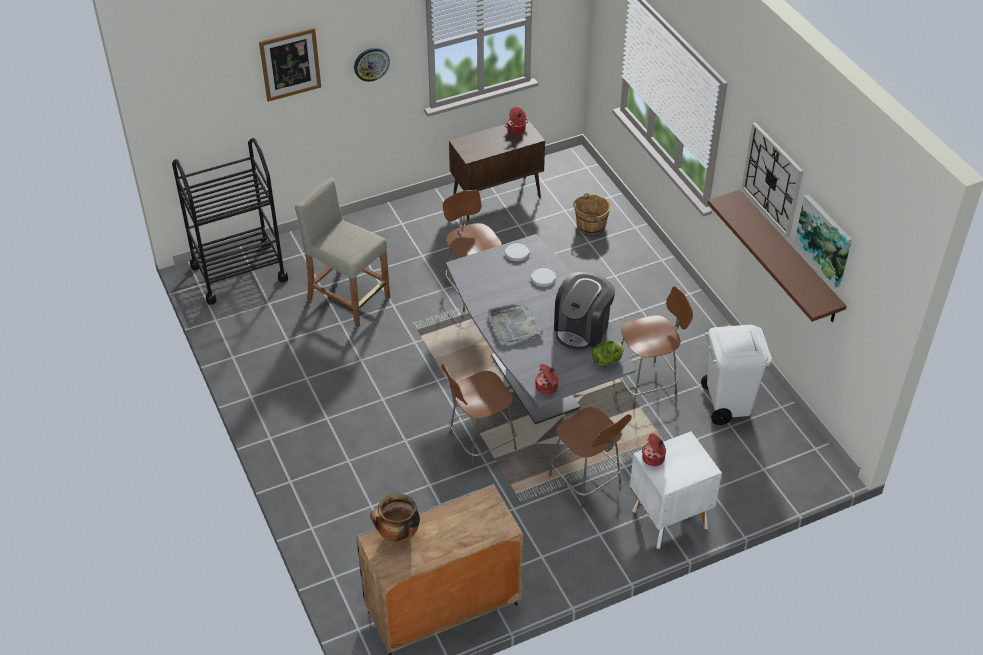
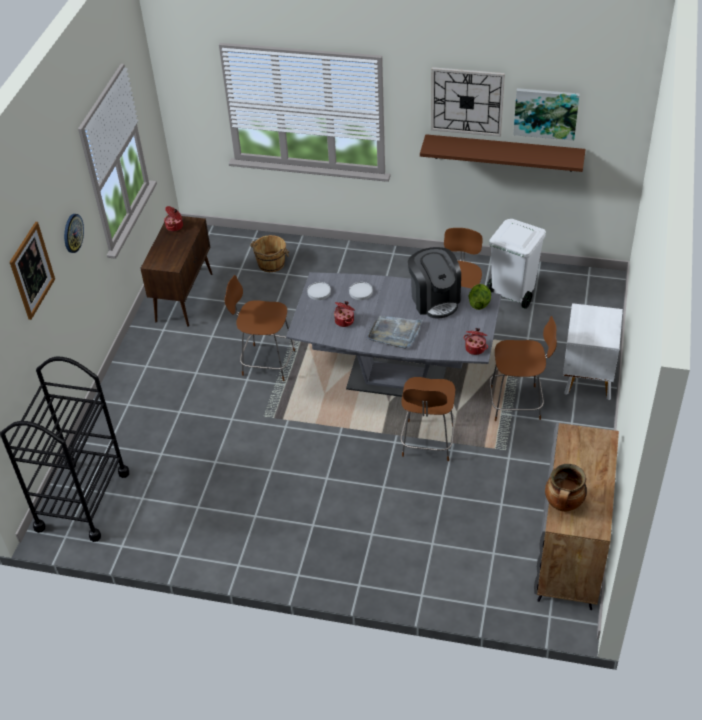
camera: 50 degrees left, 0 degrees up
beige stool [295,178,390,328] -> none
cooking pot [642,434,666,466] -> cooking pot moved to [334,301,355,327]

